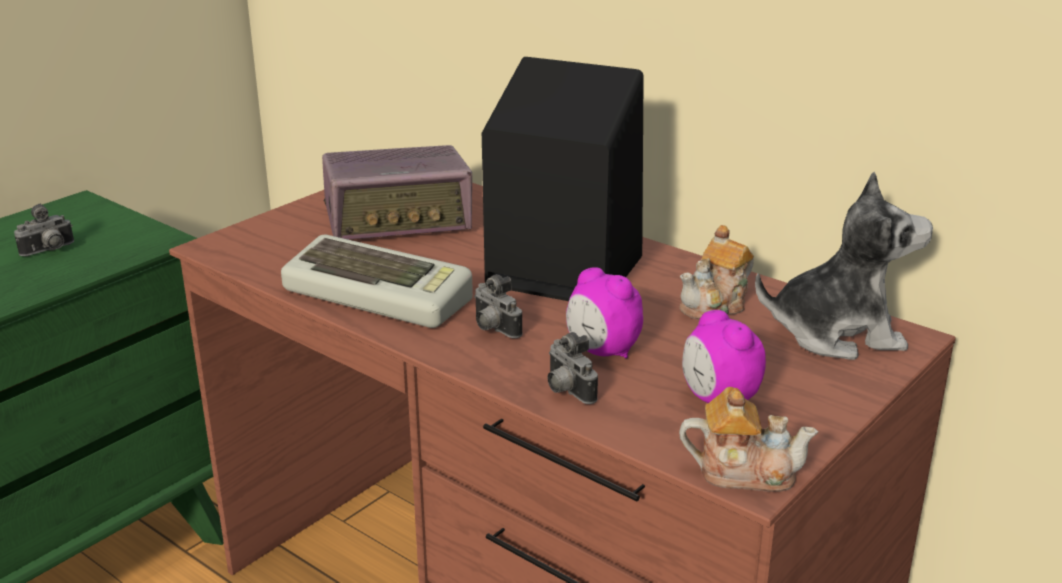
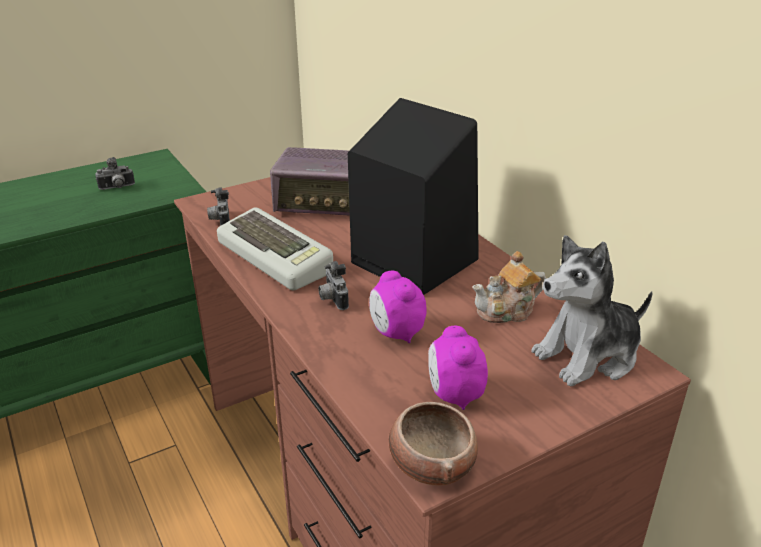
camera: 20 degrees right, 5 degrees up
camera [548,332,598,404] -> camera moved to [207,187,230,226]
teapot [679,387,819,492] -> bowl [389,402,478,486]
plush toy [755,172,933,360] -> plush toy turned 135 degrees clockwise [531,235,653,386]

